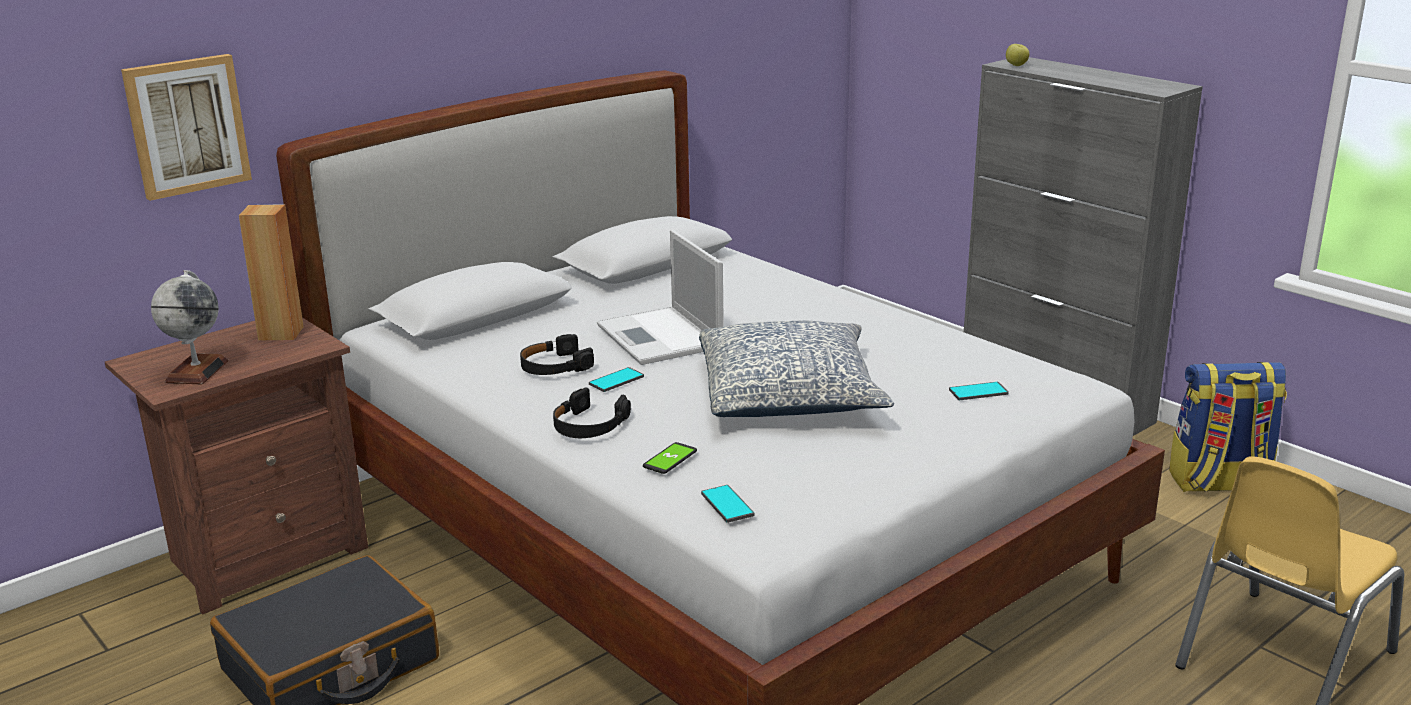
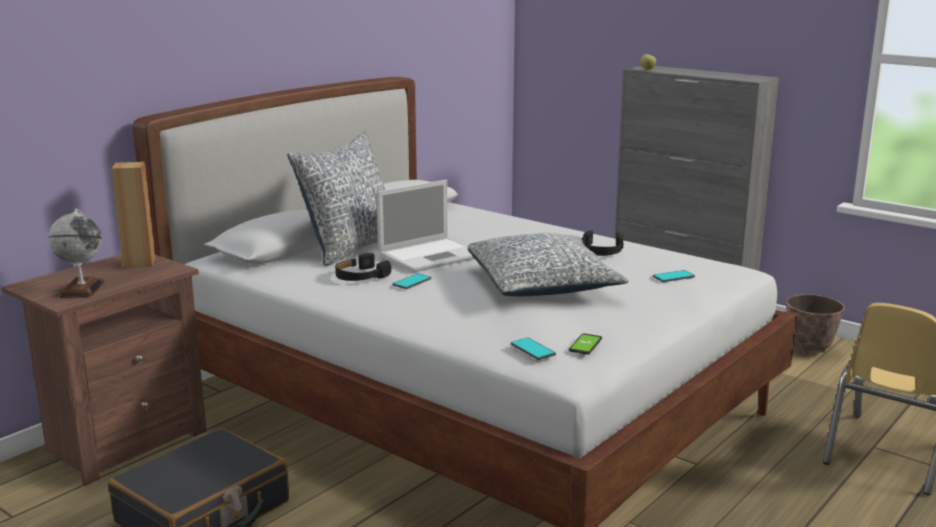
camera: 10 degrees left, 5 degrees down
picture [121,54,252,201] -> none
black headphones [553,387,631,438] -> black headphones moved to [581,230,623,256]
laptop [597,230,724,365] -> laptop turned 90 degrees counterclockwise [376,180,474,273]
phone [643,442,697,474] -> phone moved to [569,333,602,355]
backpack [1169,362,1287,492] -> planter [786,294,845,356]
none -> pillow [287,131,386,266]

